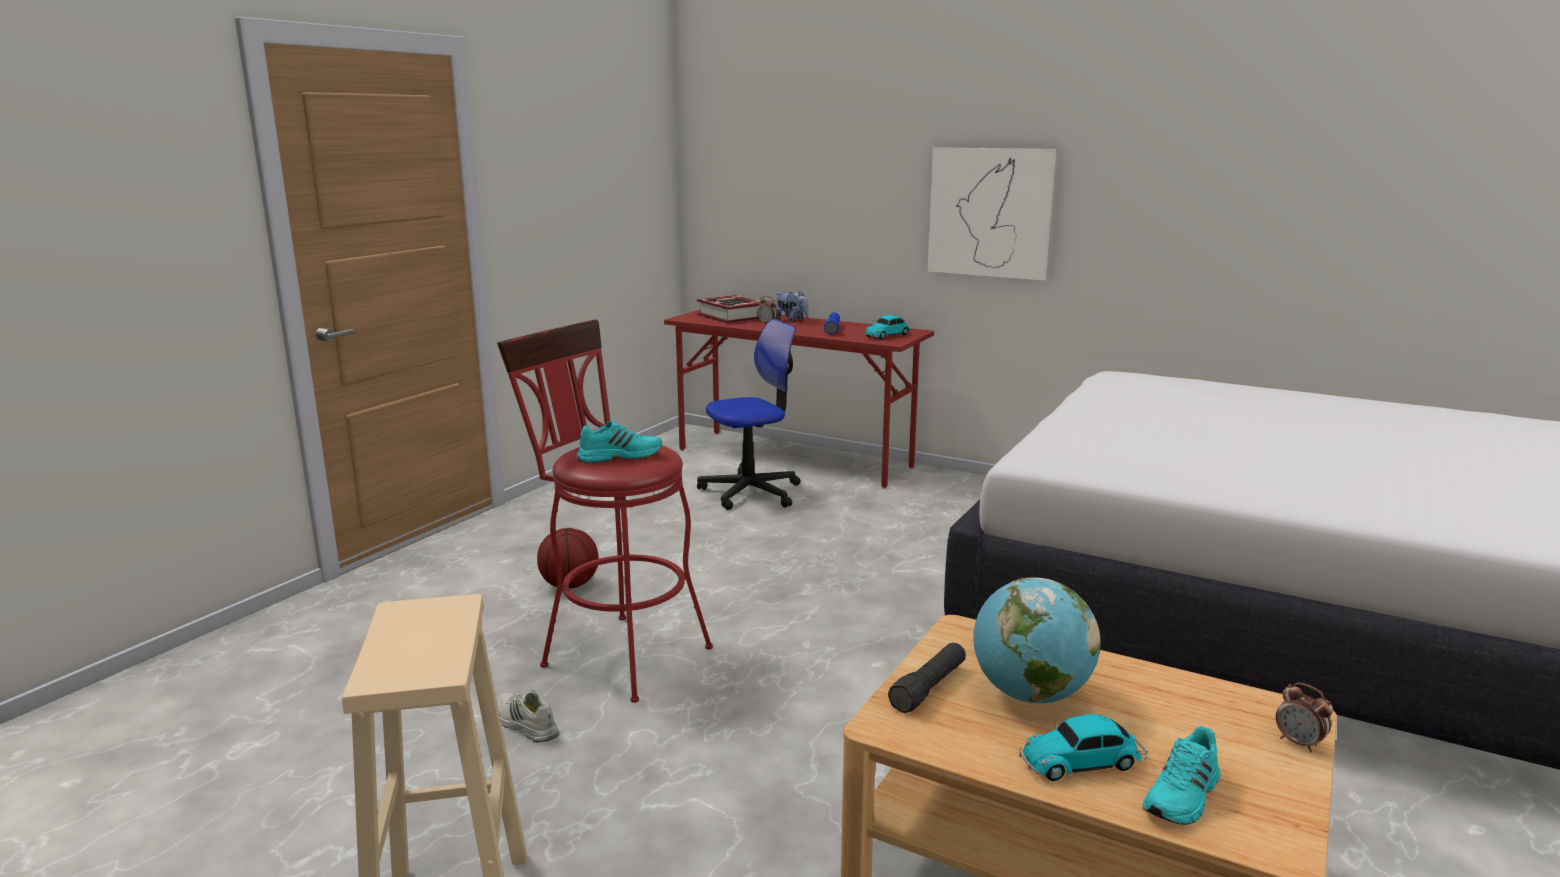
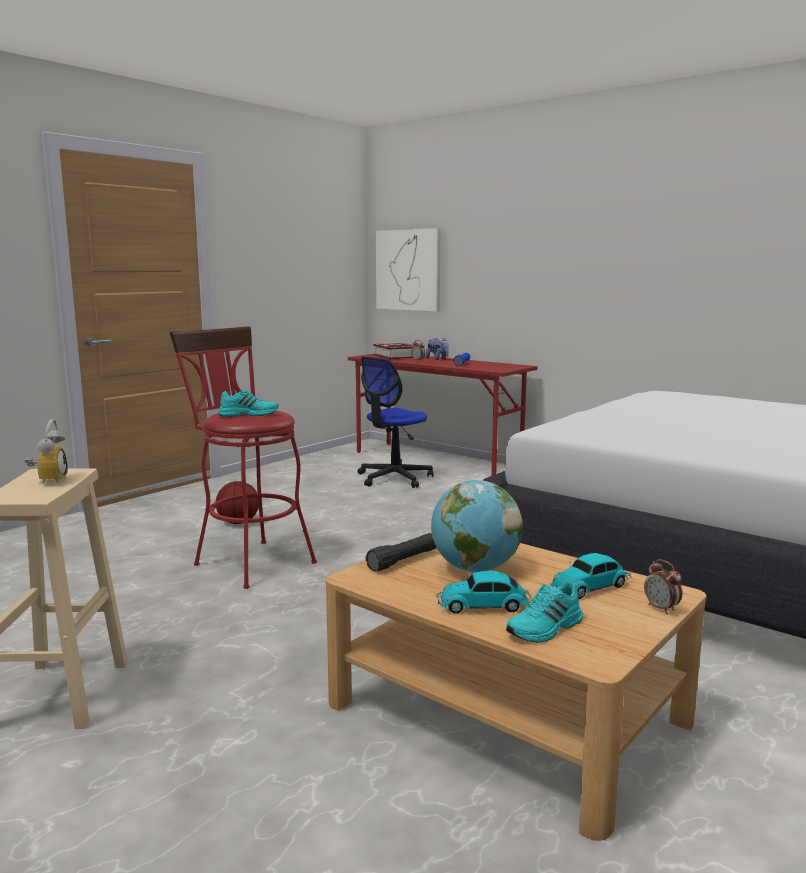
camera: 10 degrees right, 5 degrees down
white shoe [497,690,559,742] -> none
office chair [697,319,801,510] -> office chair turned 150 degrees clockwise [358,356,434,488]
toy car [864,315,912,340] -> toy car moved to [550,553,632,599]
picture [927,147,1058,281] -> picture moved to [376,228,441,312]
none -> alarm clock [24,419,68,484]

